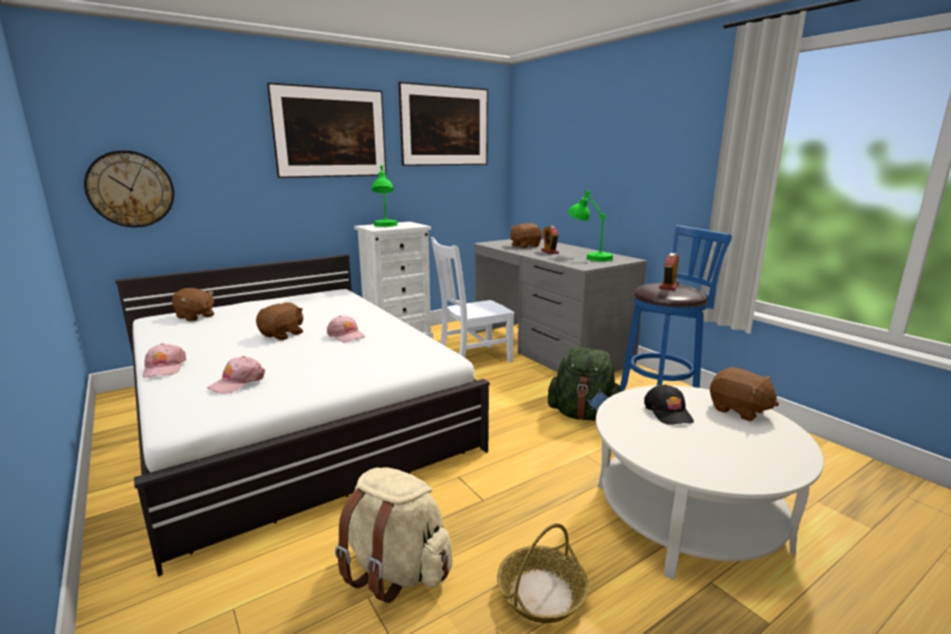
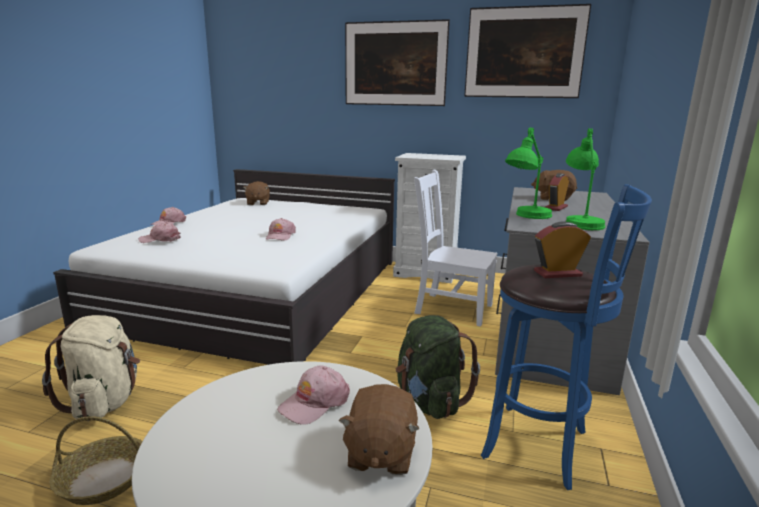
camera: 50 degrees right, 0 degrees up
wall clock [84,150,174,227] -> none
brown plush toy [256,302,304,340] -> none
green table lamp [372,165,398,227] -> green table lamp moved to [505,128,552,219]
black cap [644,384,694,425] -> pink cap [277,366,350,425]

